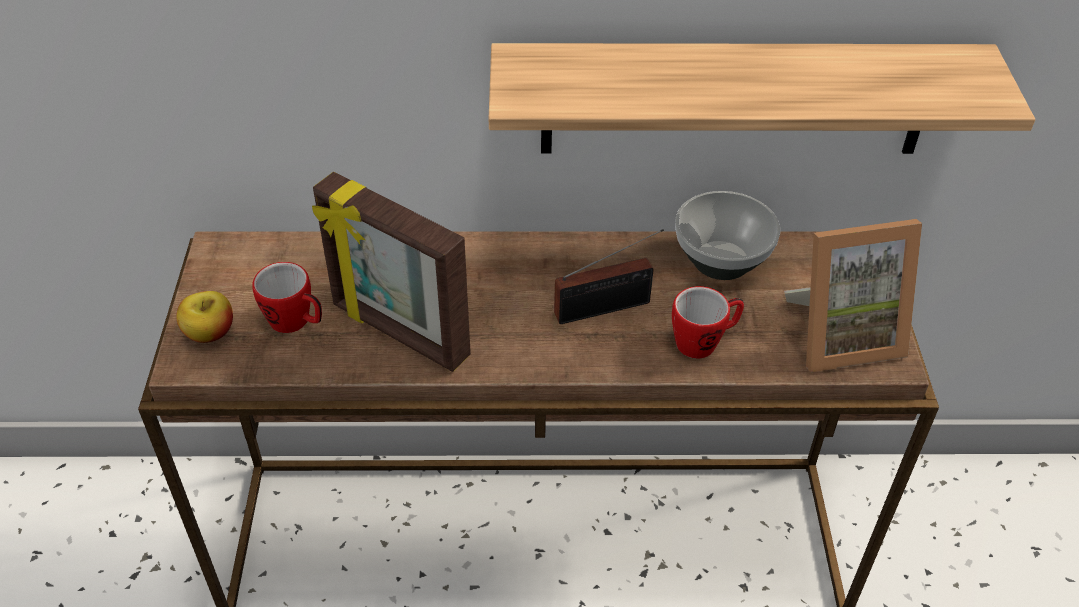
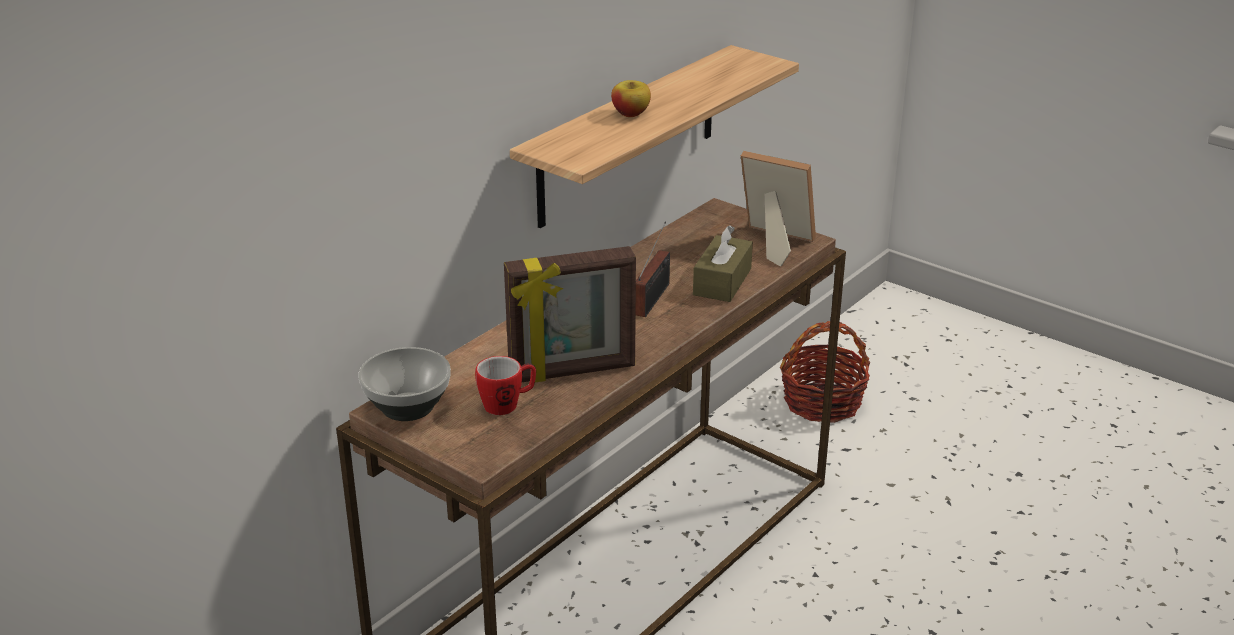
camera: 50 degrees left, 15 degrees down
apple [176,291,233,343] -> apple moved to [611,80,651,117]
mug [672,286,744,359] -> brown tissue box [693,225,753,302]
bowl [675,191,780,280] -> bowl moved to [358,347,451,421]
picture frame [784,219,922,372] -> picture frame turned 90 degrees counterclockwise [741,151,816,267]
none -> basket [780,321,871,423]

